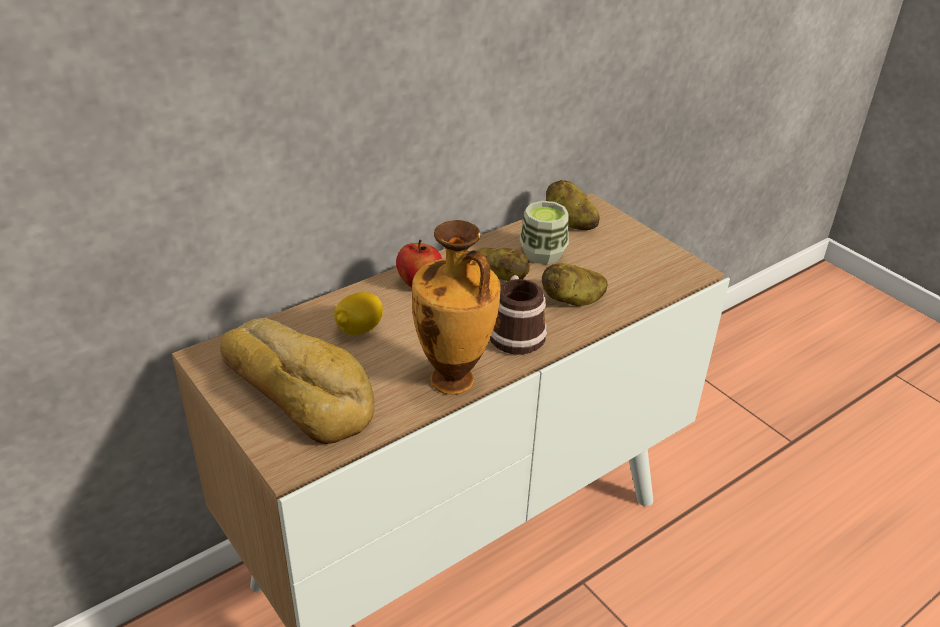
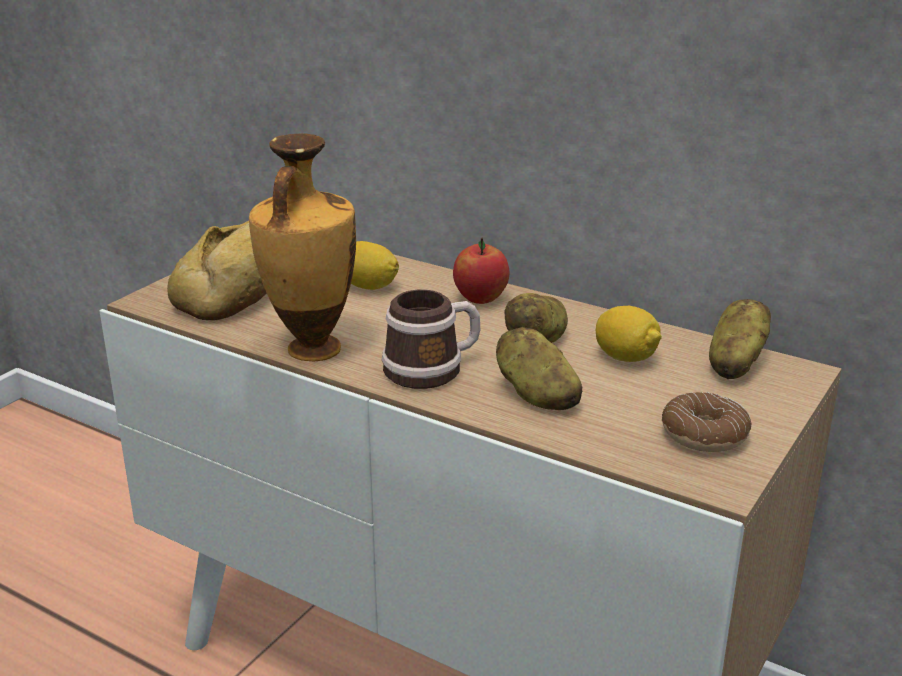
camera: 70 degrees right, 10 degrees down
cup [520,201,569,264] -> lemon [596,306,662,362]
none -> donut [662,392,751,452]

